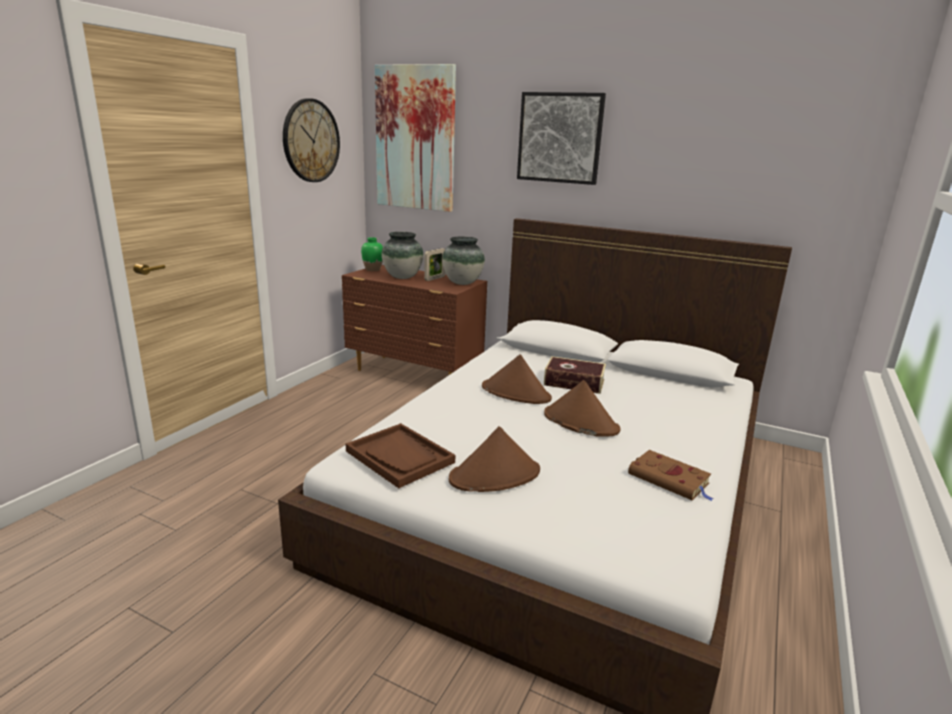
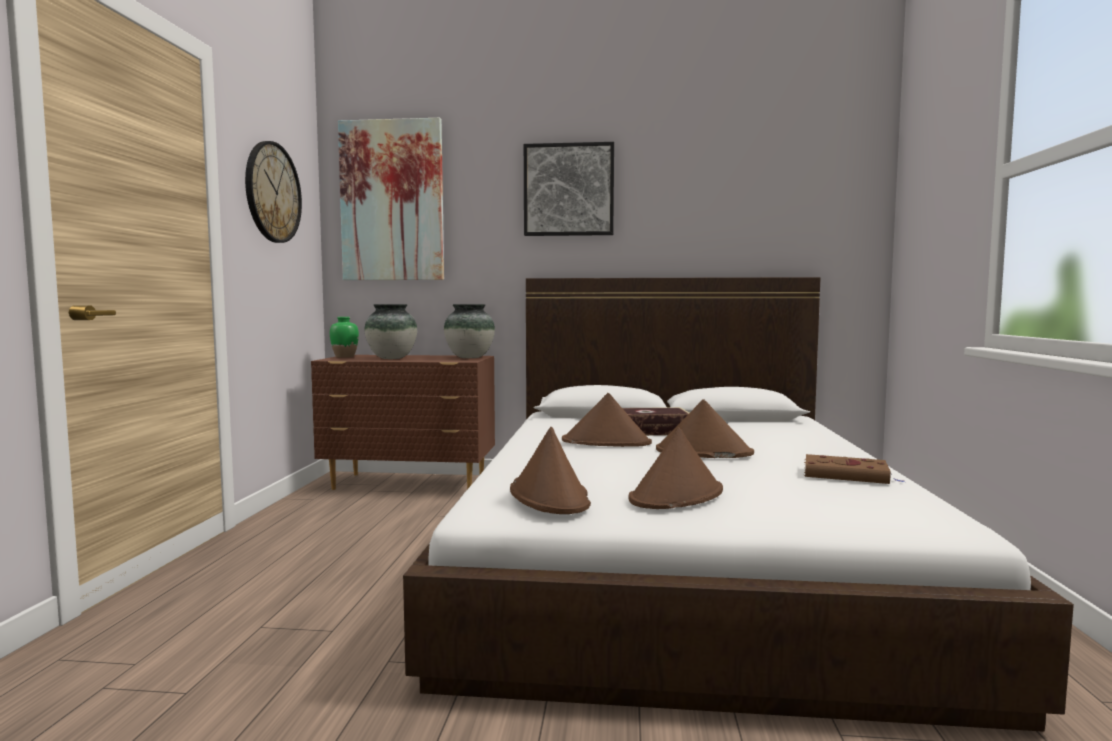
camera: 20 degrees left, 15 degrees down
brown tray [346,423,455,488] -> brown hat [510,427,591,514]
picture frame [424,248,445,281] -> none

